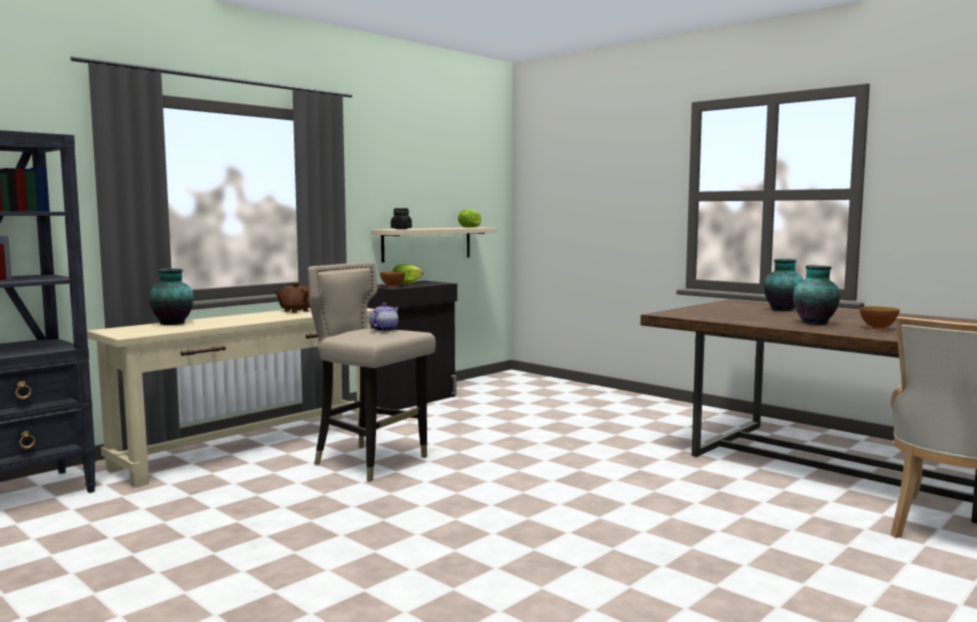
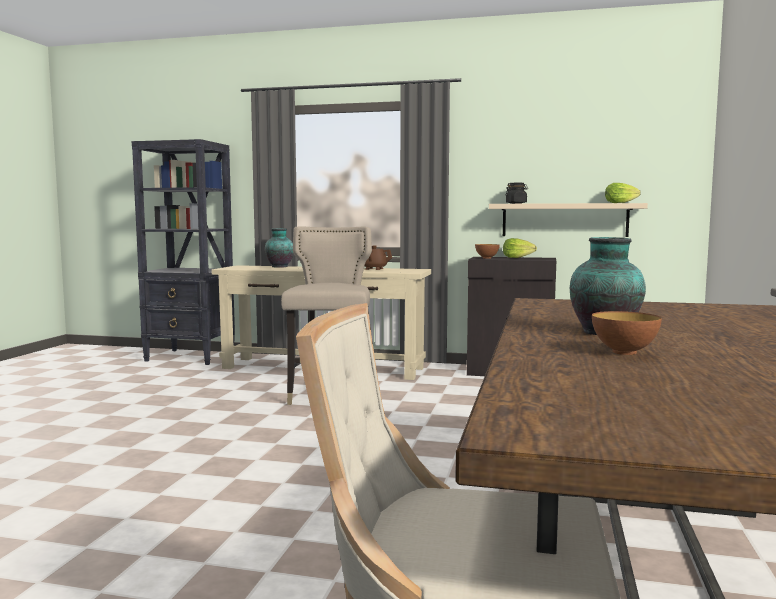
camera: 60 degrees right, 0 degrees up
teapot [369,303,398,331] -> none
vase [764,259,803,311] -> none

